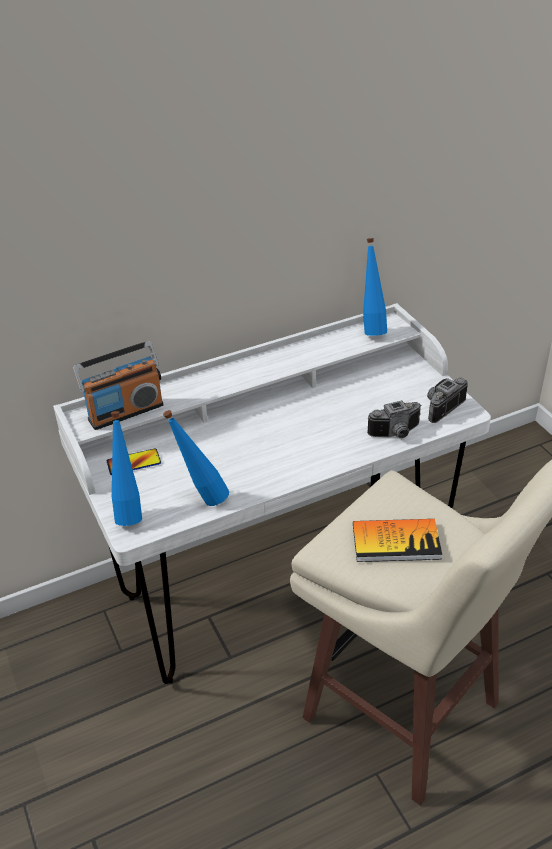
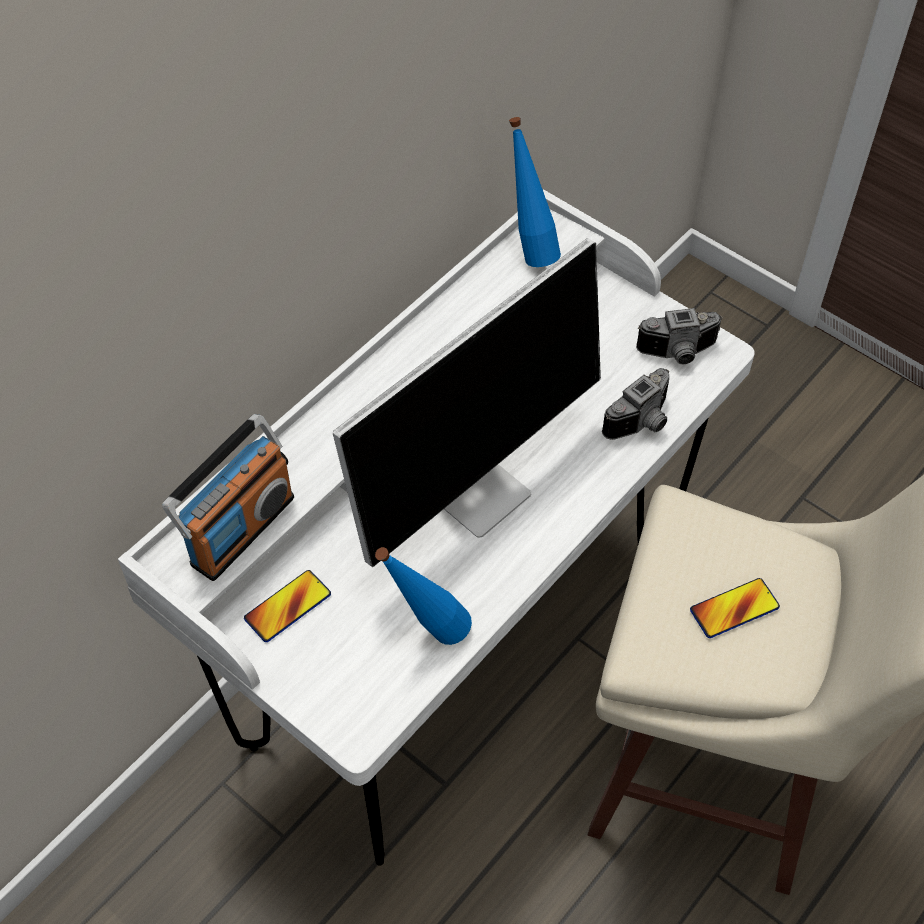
camera: 25 degrees left, 15 degrees up
blue bottle [111,411,142,526] -> none
book [353,519,442,562] -> phone [690,578,780,638]
camera [427,378,468,423] -> camera turned 120 degrees counterclockwise [636,308,723,364]
none -> monitor [333,238,601,567]

